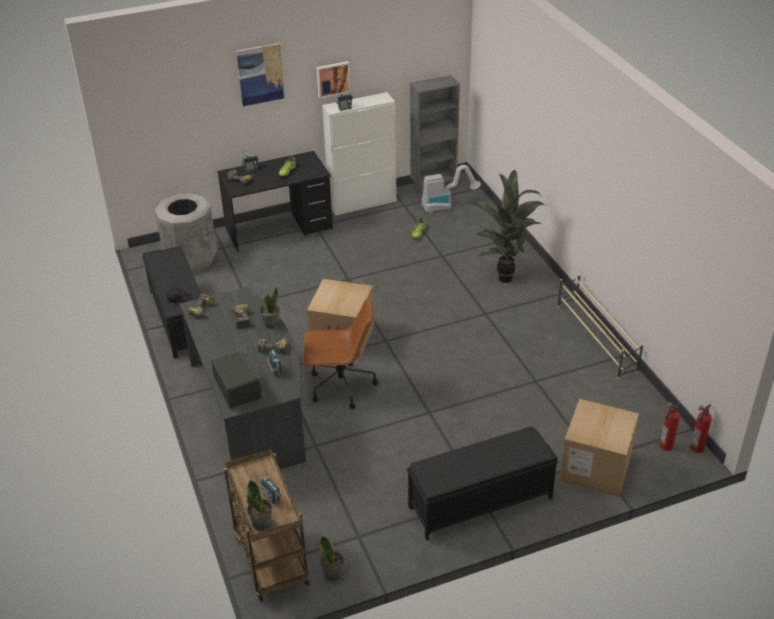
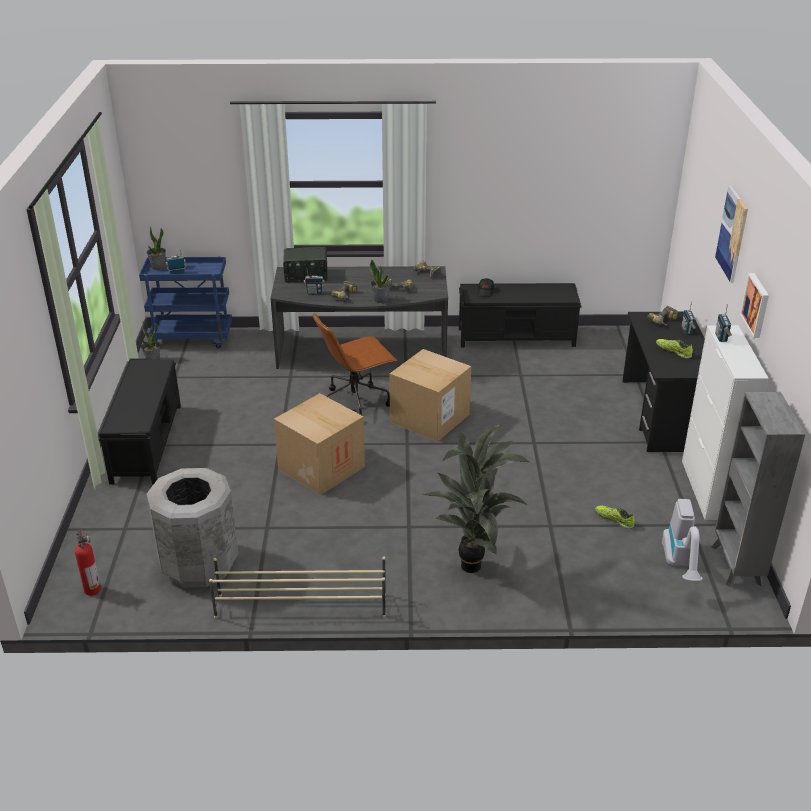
camera: 110 degrees right, 5 degrees down
grey trash can [155,193,217,273] -> grey trash can moved to [147,468,238,588]
brown cart [224,449,309,601] -> blue cart [139,256,232,349]
brown office chair [304,297,379,409] -> brown office chair turned 45 degrees clockwise [313,313,397,415]
cardboard box [559,399,639,497] -> cardboard box moved to [274,393,365,495]
fire extinguisher [690,404,712,453] -> none

